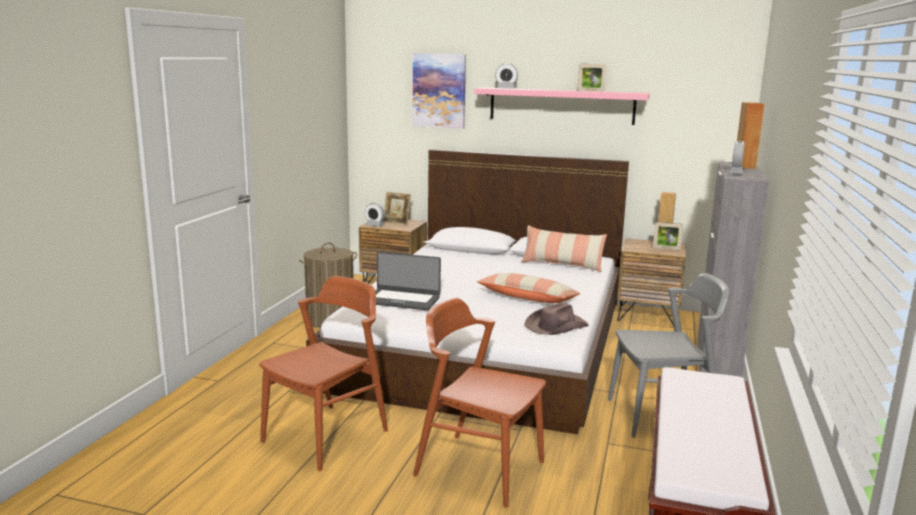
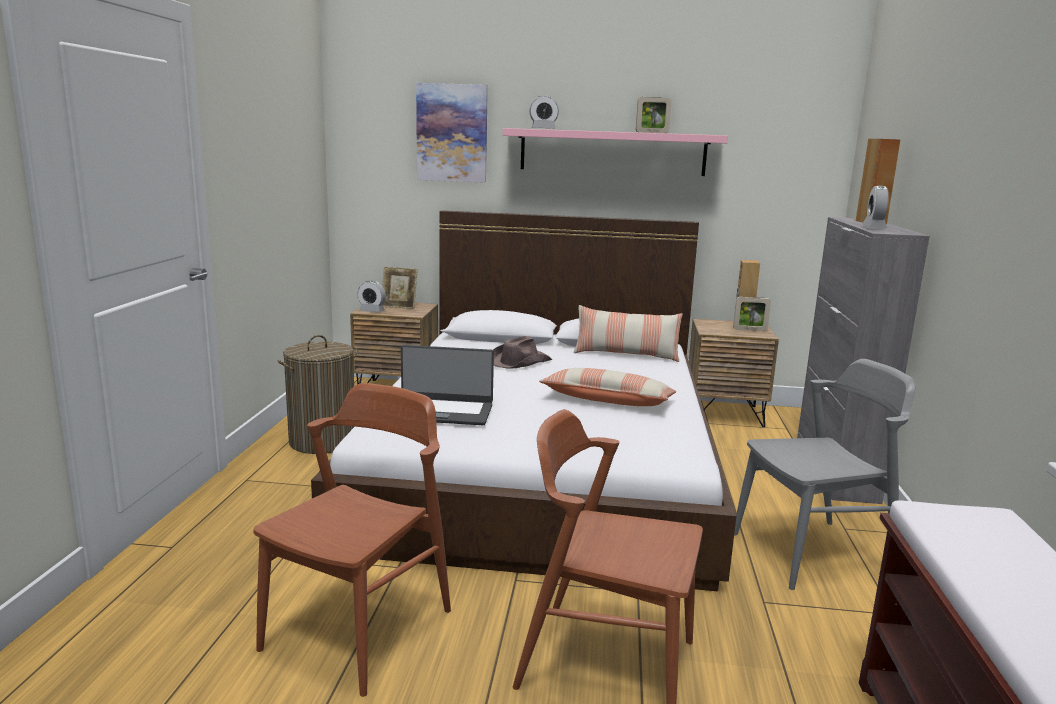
camera: 10 degrees left, 0 degrees up
brown hat [524,302,589,335] -> brown hat moved to [493,336,552,368]

